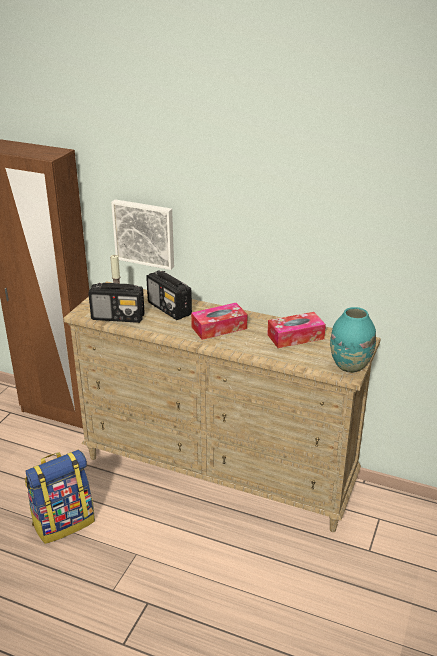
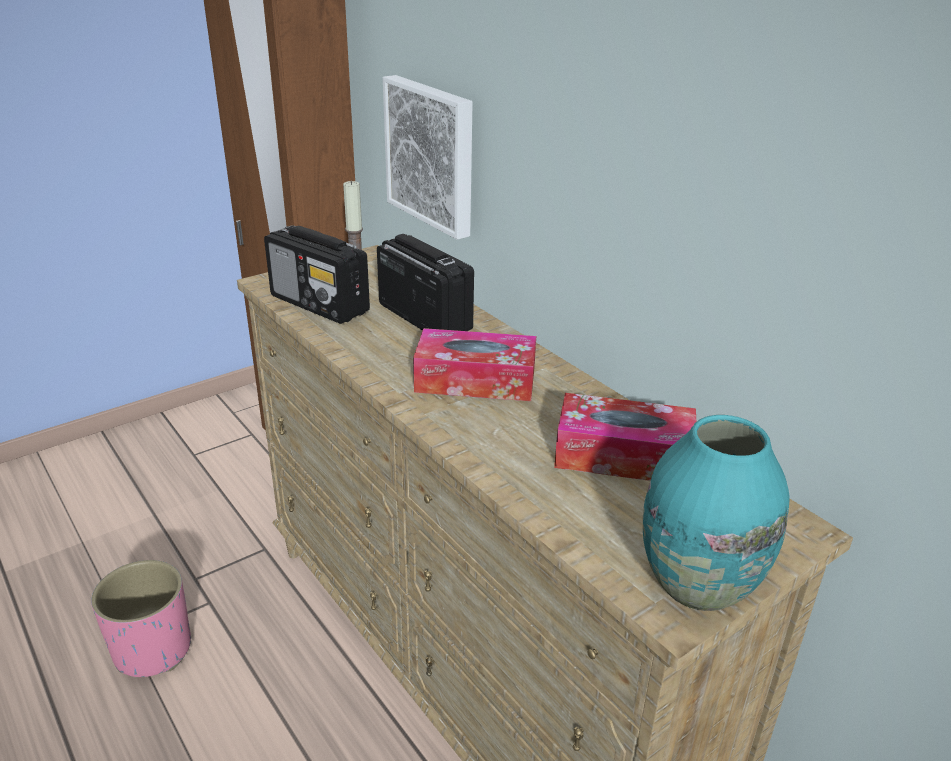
camera: 30 degrees right, 0 degrees up
backpack [25,450,95,544] -> pink planter [91,560,191,677]
radio [146,270,192,320] -> radio turned 150 degrees clockwise [377,234,474,331]

